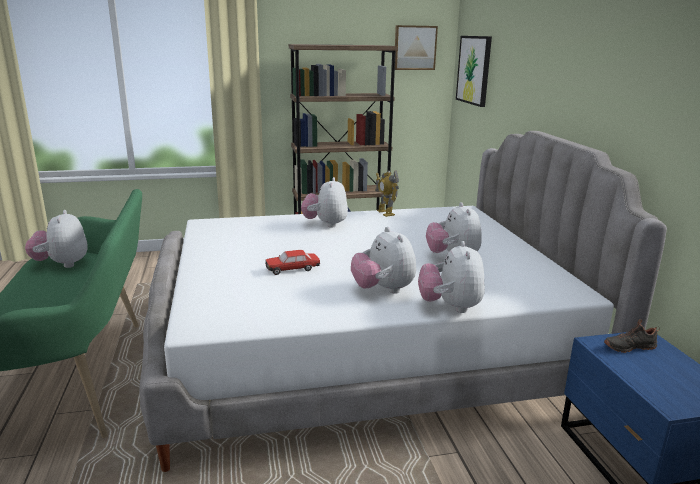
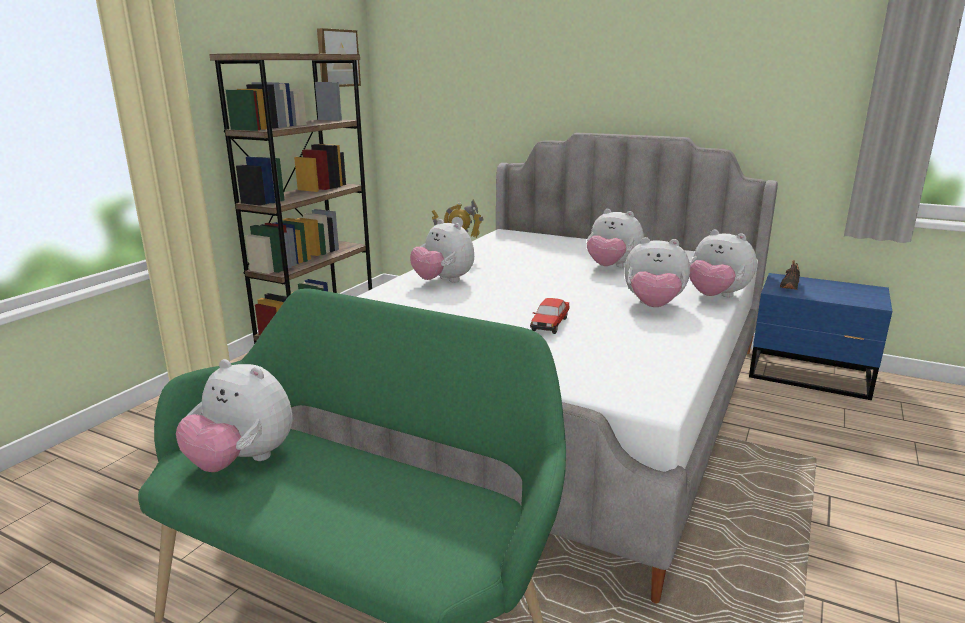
camera: 50 degrees left, 0 degrees up
picture [456,36,492,107] -> none

